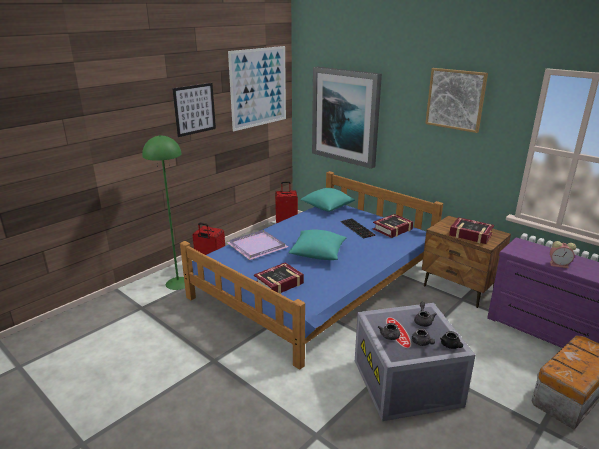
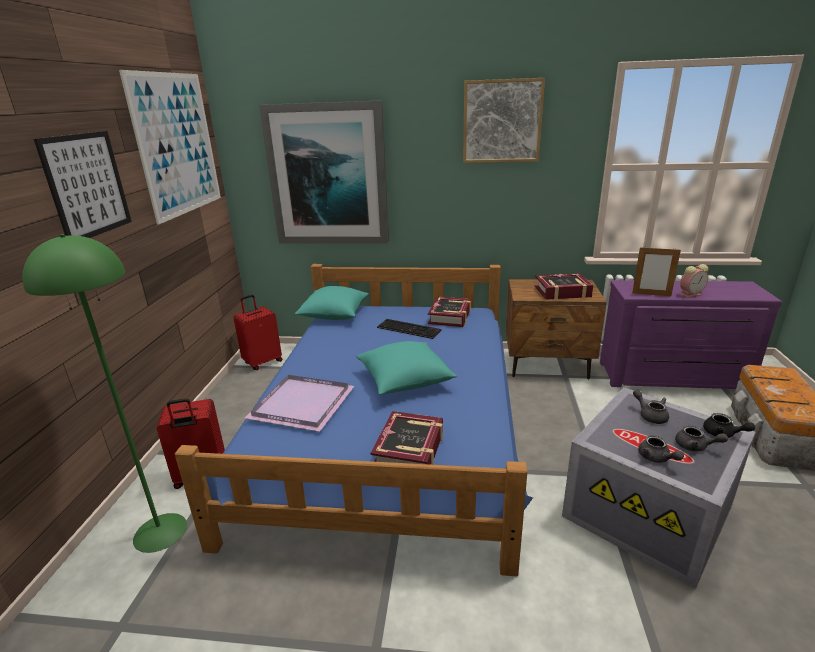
camera: 35 degrees left, 0 degrees up
none -> picture frame [632,248,681,296]

